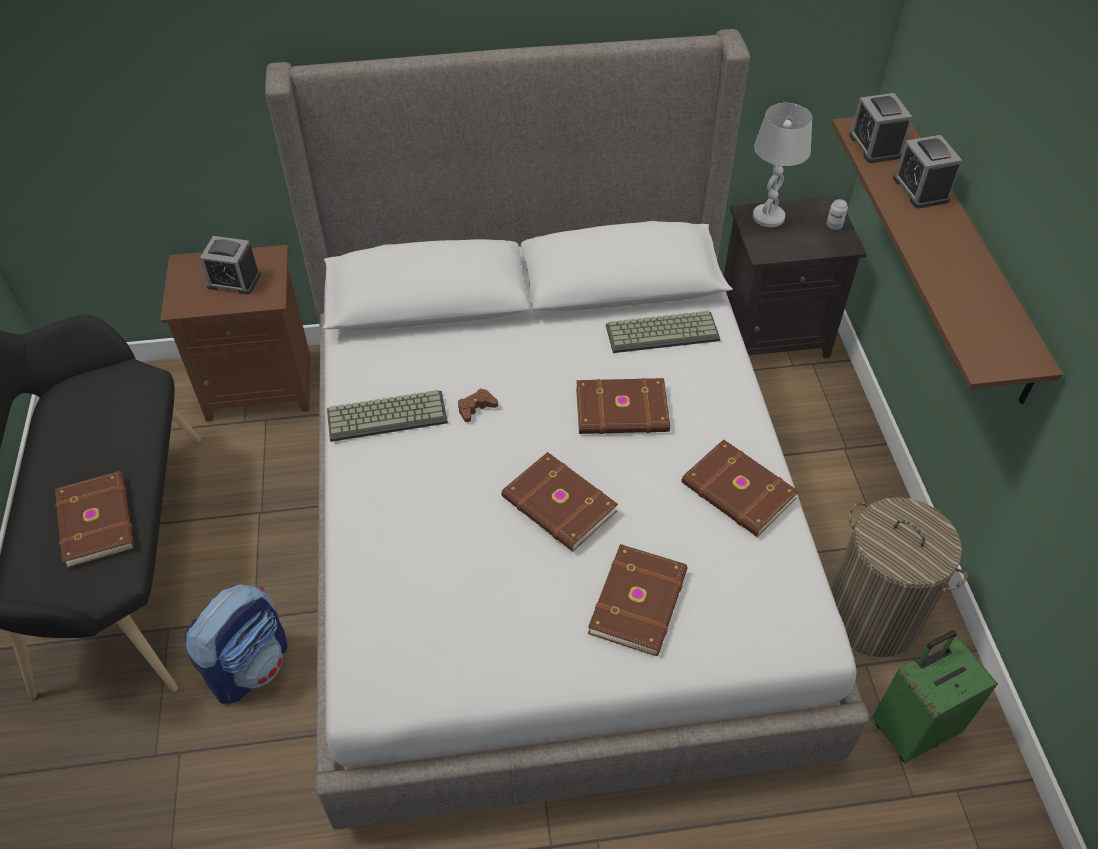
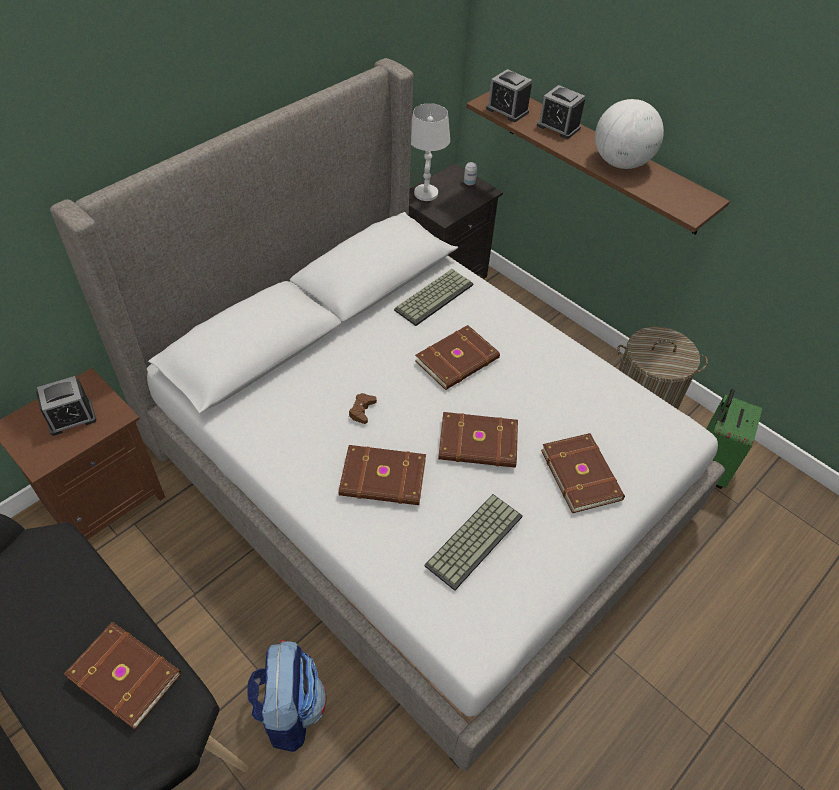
camera: 40 degrees left, 0 degrees up
keyboard [327,390,448,442] -> keyboard moved to [424,494,523,591]
brown book [681,439,799,537] -> brown book moved to [339,445,426,505]
none -> globe [595,99,664,169]

